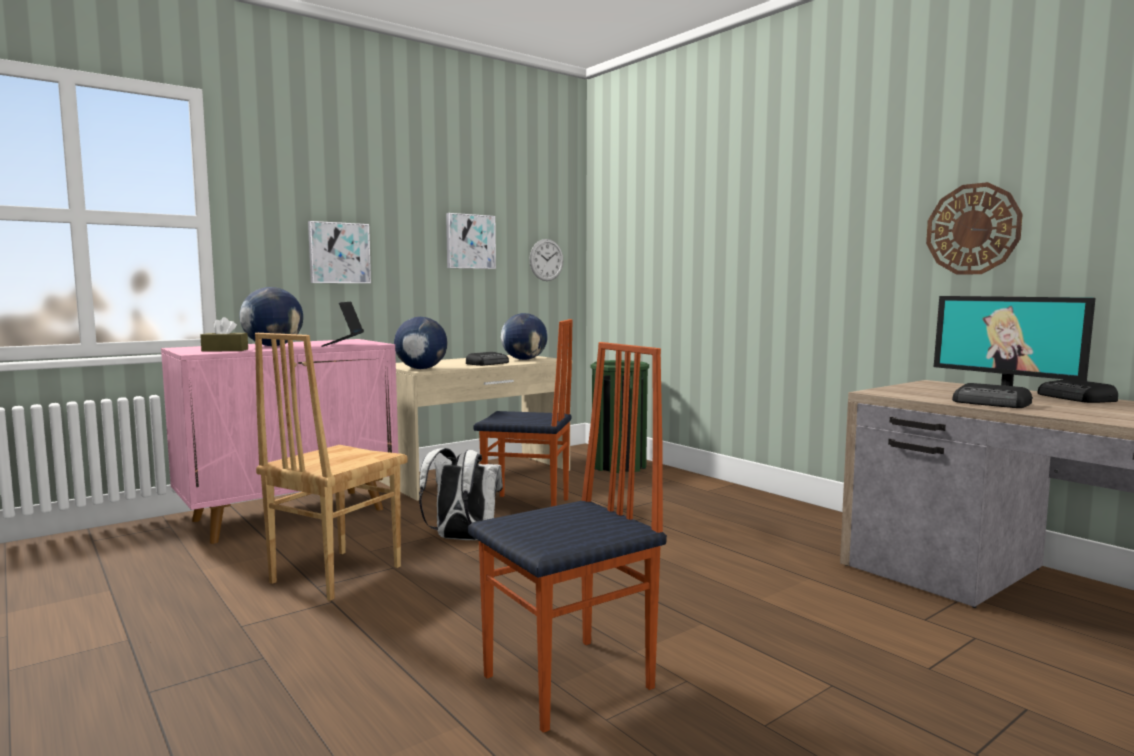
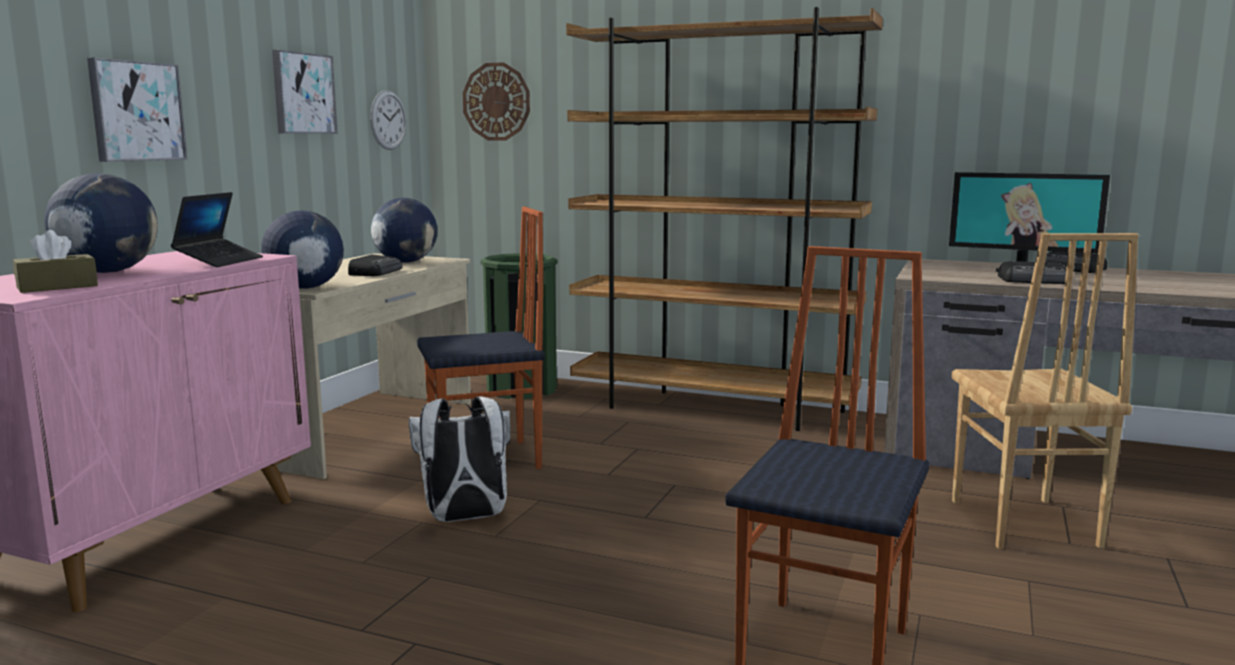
camera: 30 degrees left, 5 degrees up
brown chair [255,333,408,601] -> brown chair moved to [952,233,1139,549]
laptop [321,302,364,347] -> laptop turned 135 degrees counterclockwise [171,192,263,267]
wall clock [926,182,1023,275] -> wall clock moved to [463,62,530,141]
none -> brown bookcase [566,7,883,431]

